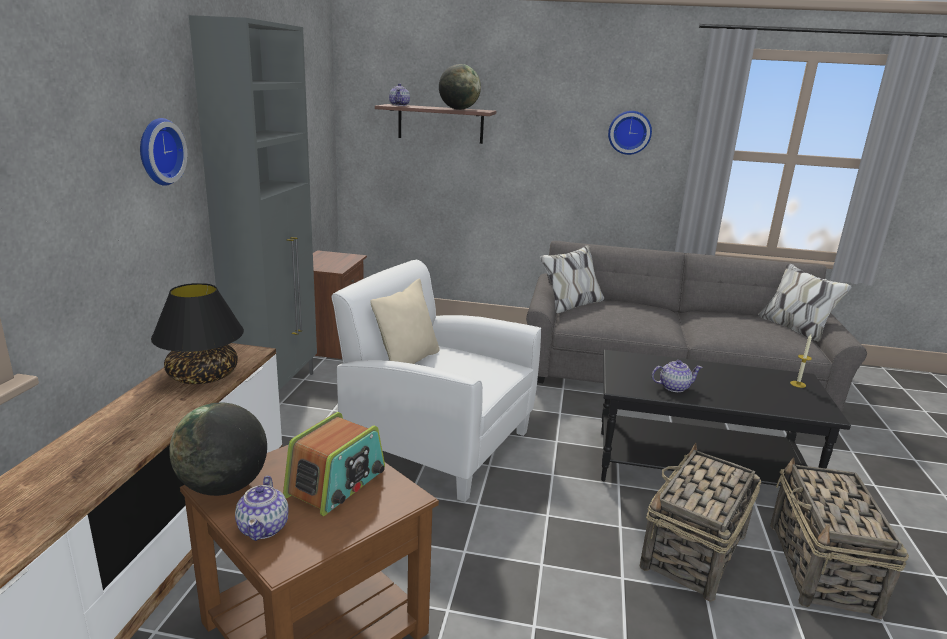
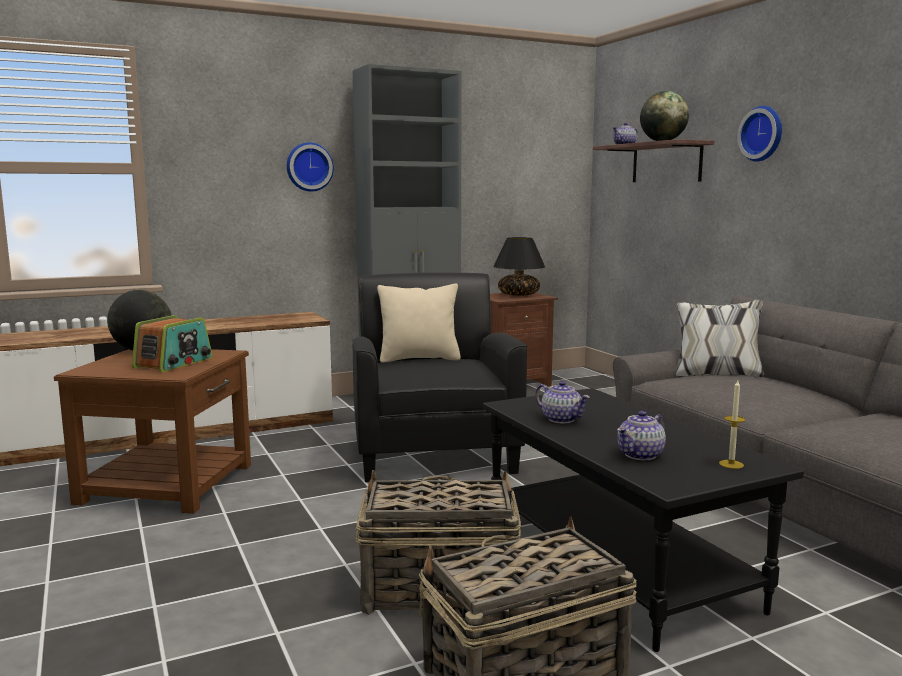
camera: 55 degrees right, 10 degrees down
black table lamp [151,283,244,384] -> black table lamp moved to [493,237,545,296]
teapot [235,476,289,541] -> teapot moved to [617,411,666,460]
radio [283,412,385,516] -> radio turned 60 degrees counterclockwise [132,315,212,372]
white armchair [332,260,541,502] -> black armchair [352,272,527,482]
wall clock [608,111,652,155] -> wall clock moved to [737,106,782,162]

